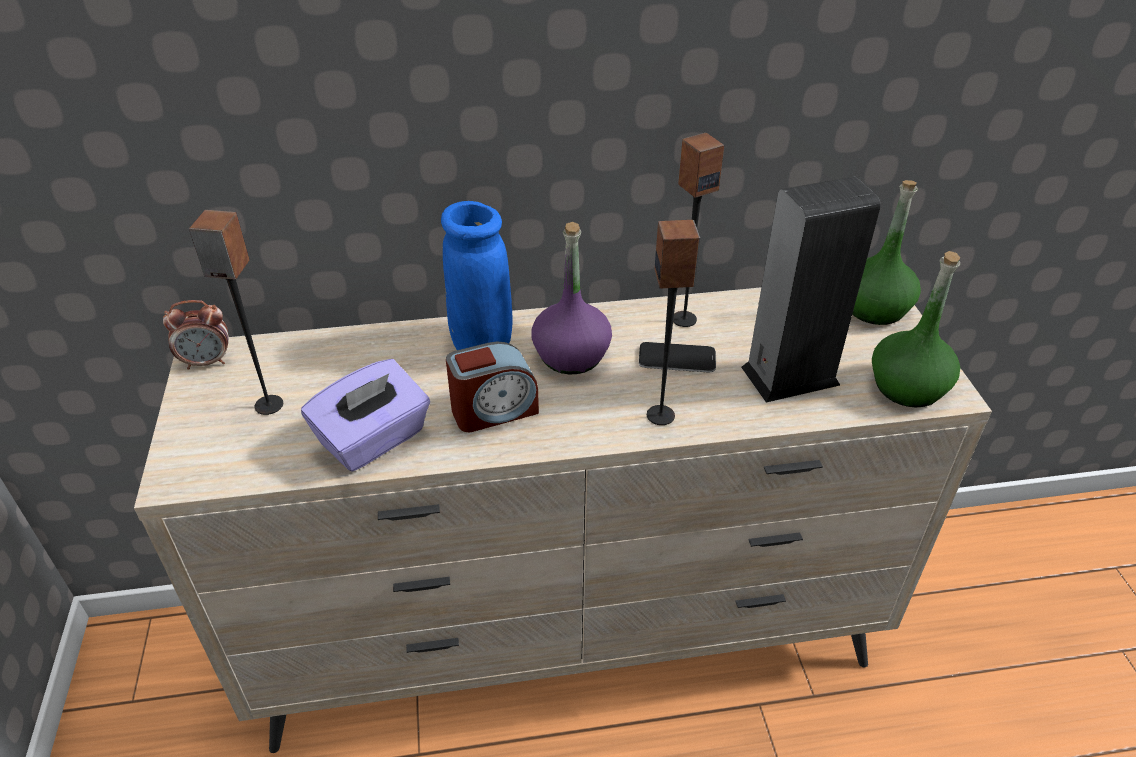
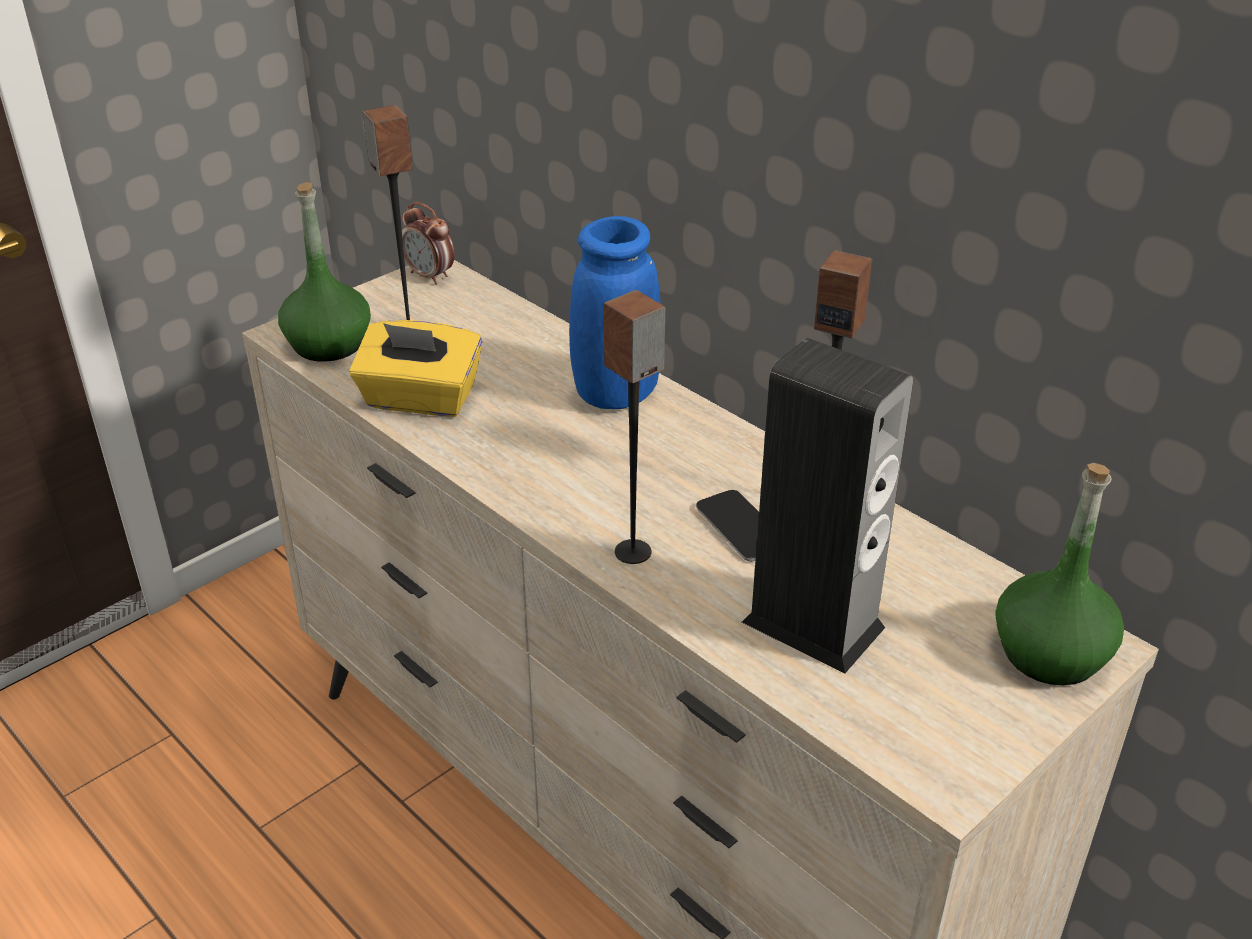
camera: 55 degrees right, 5 degrees down
purple tissue box [301,359,430,472] -> yellow tissue box [350,320,482,417]
alarm clock [446,342,539,432] -> none
purple bottle [532,222,612,374] -> none
green bottle [872,251,960,407] -> green bottle moved to [278,182,371,362]

